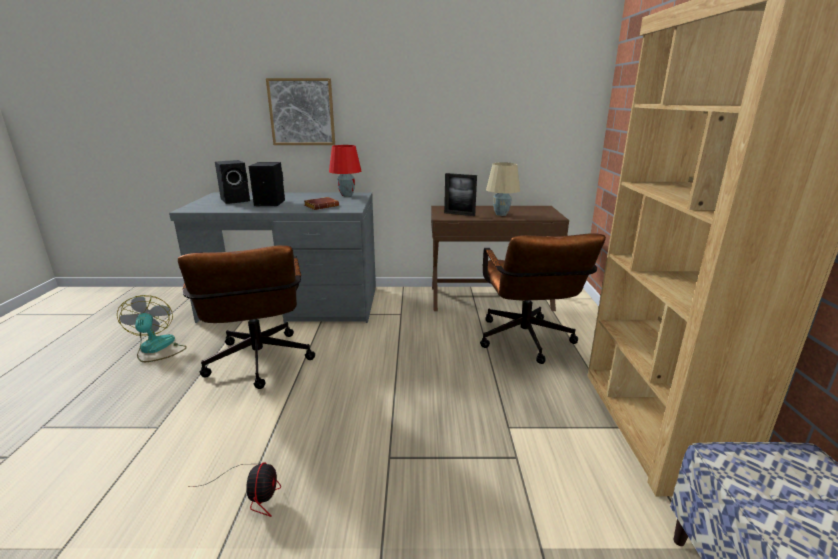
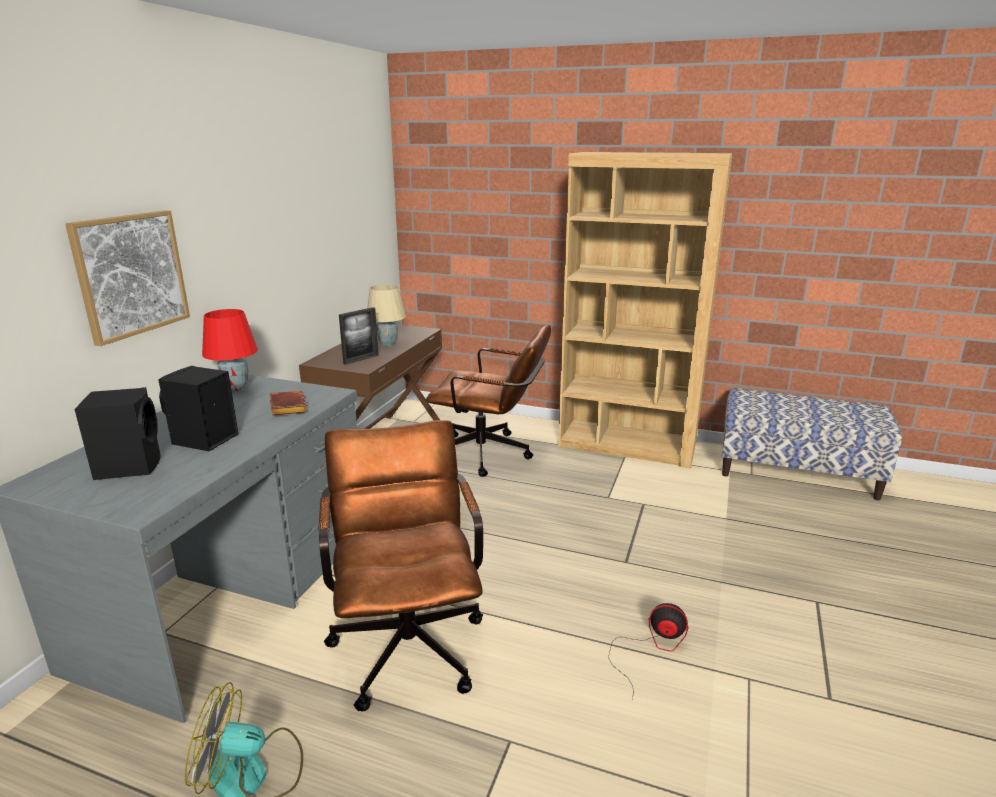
camera: 70 degrees left, 0 degrees up
brown office chair [178,245,315,389] -> brown office chair turned 105 degrees counterclockwise [319,420,483,711]

